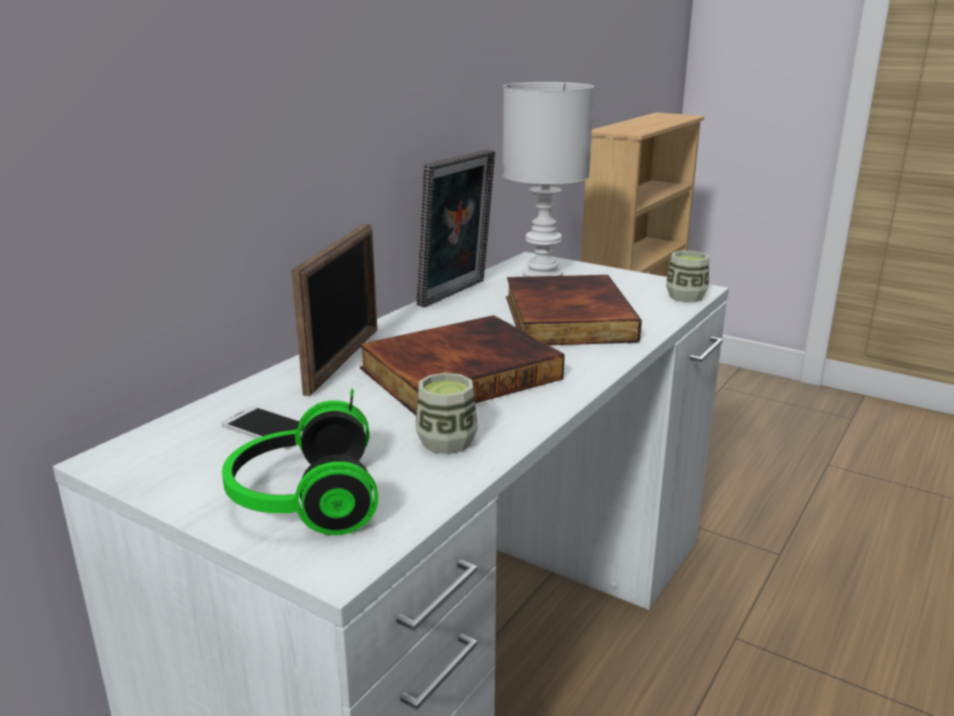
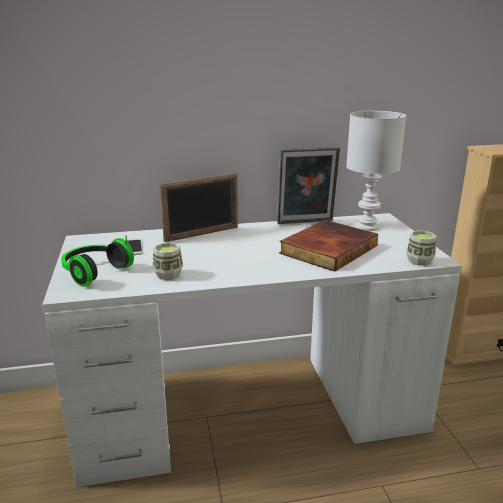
camera: 45 degrees right, 0 degrees up
book [359,315,565,415] -> none

